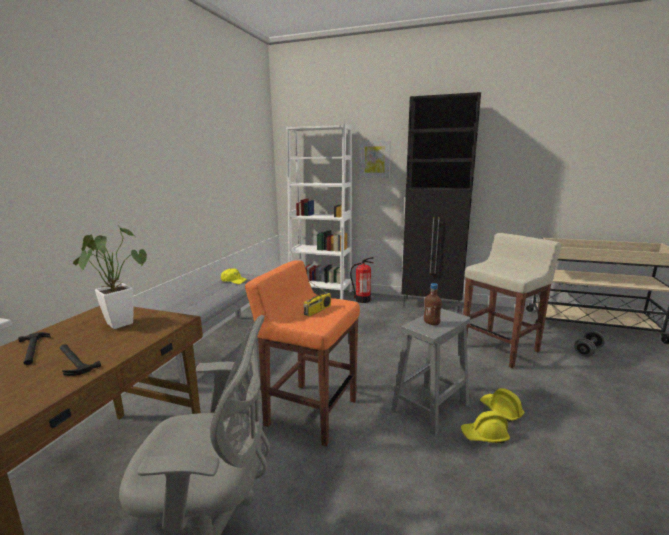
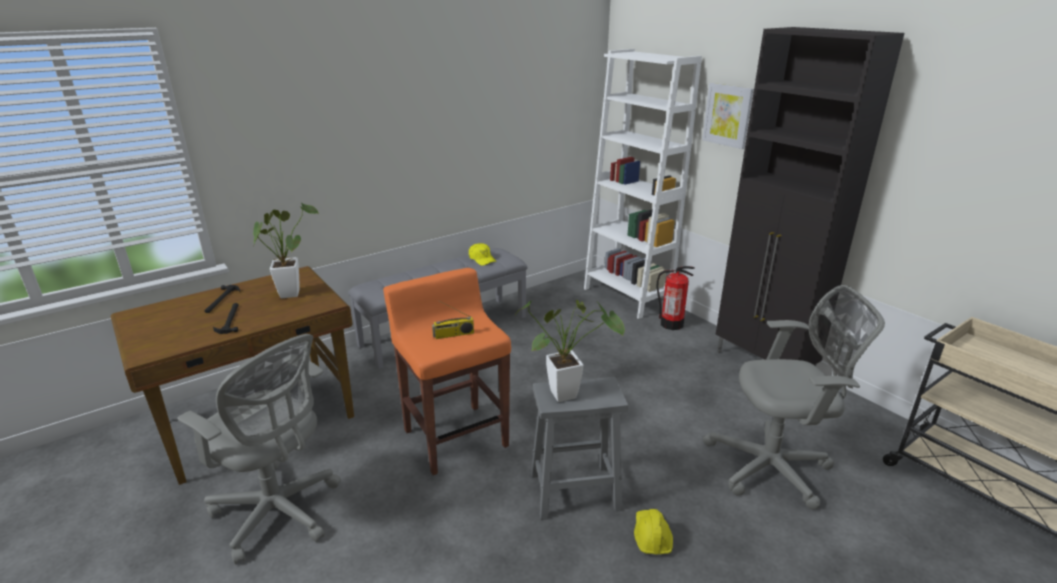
camera: 35 degrees right, 10 degrees up
brown bottle [424,283,442,326] -> potted plant [515,300,625,402]
yellow hard hat [461,411,510,443] -> none
beige stool [463,233,562,368] -> grey office chair [703,285,885,509]
grey dumbbell [574,331,605,357] -> none

